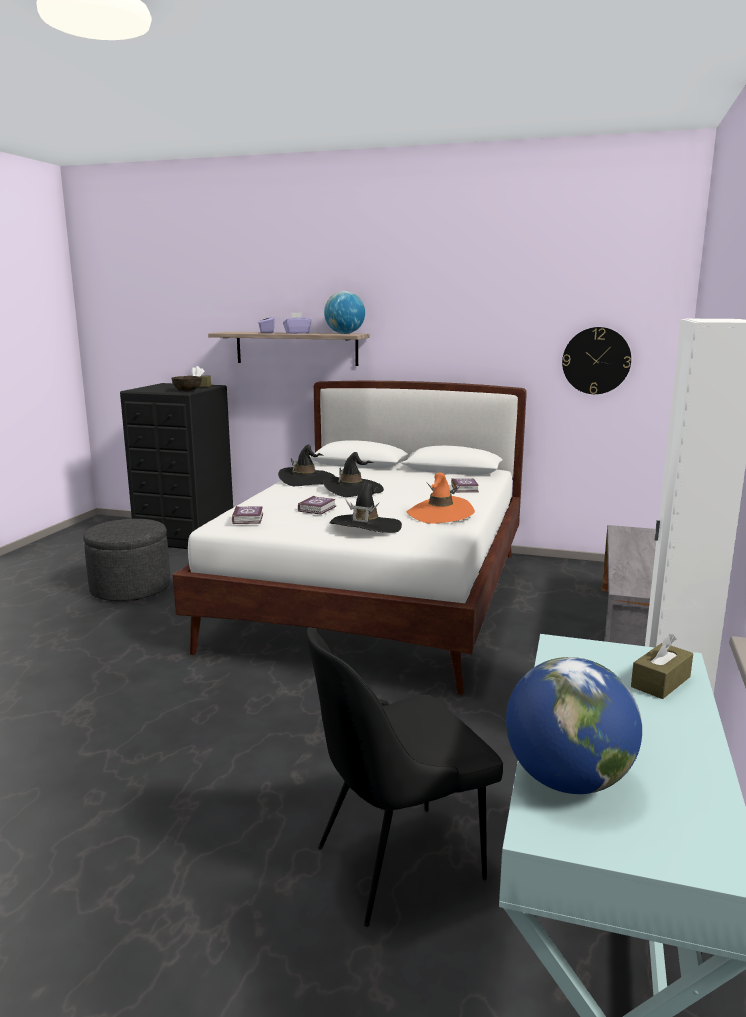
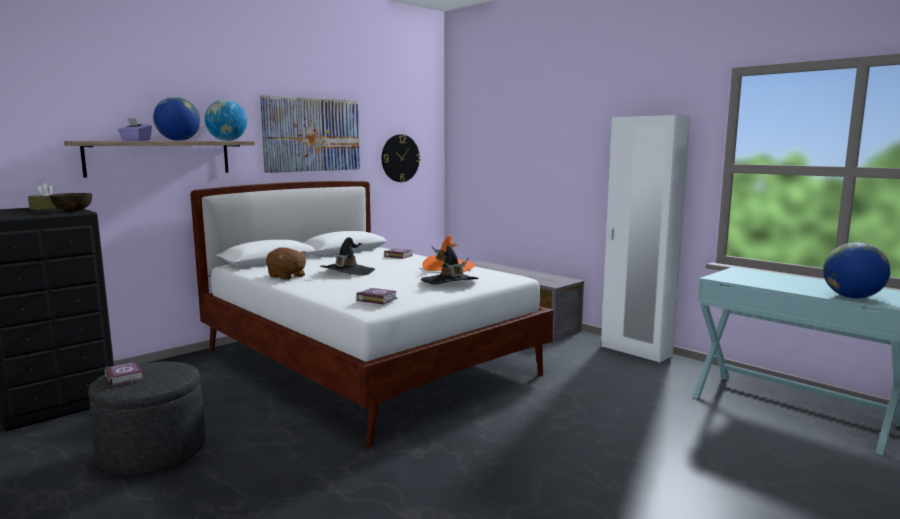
camera: 60 degrees left, 5 degrees down
black hat [278,444,335,486] -> brown plush toy [266,247,307,280]
purple tissue box [283,312,312,334] -> globe [153,97,200,141]
book [298,496,336,515] -> book moved to [105,362,144,387]
black chair [307,627,503,927] -> none
brown tissue box [631,634,693,699] -> none
none -> picture [260,95,360,173]

